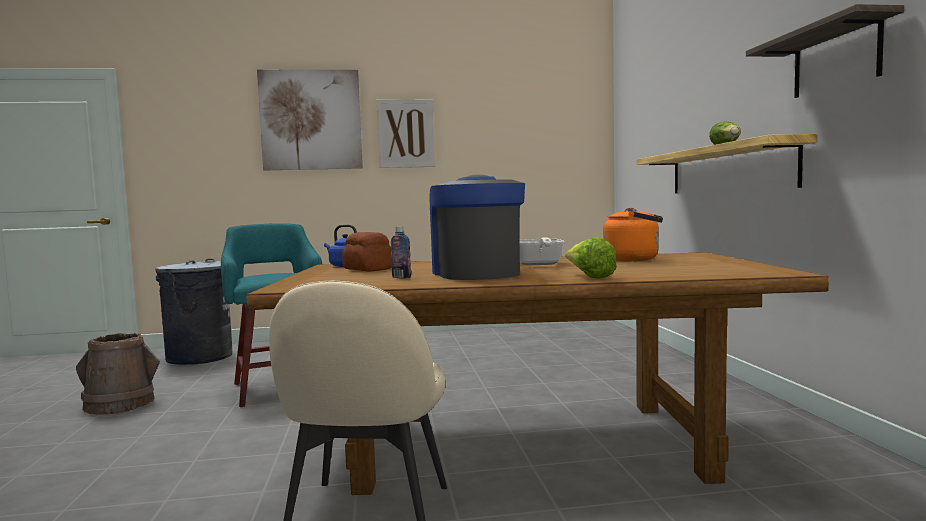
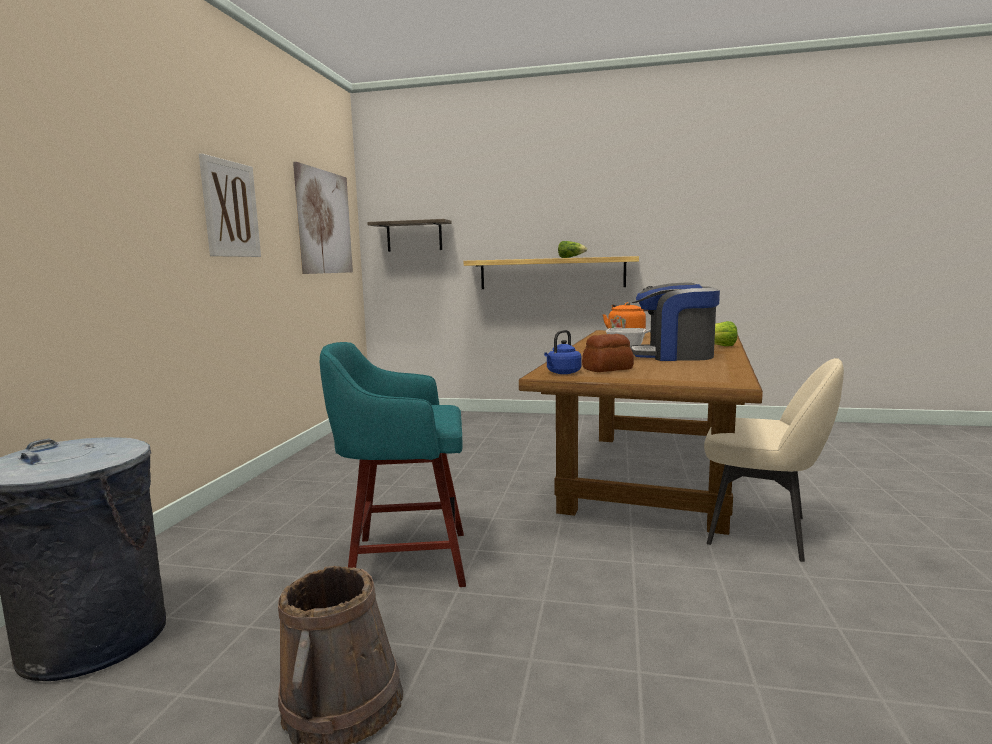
camera: 70 degrees left, 5 degrees up
picture [257,70,363,171] -> picture moved to [293,162,353,274]
bottle [391,226,411,278] -> none
shelf [746,4,904,98] -> shelf moved to [367,219,452,252]

